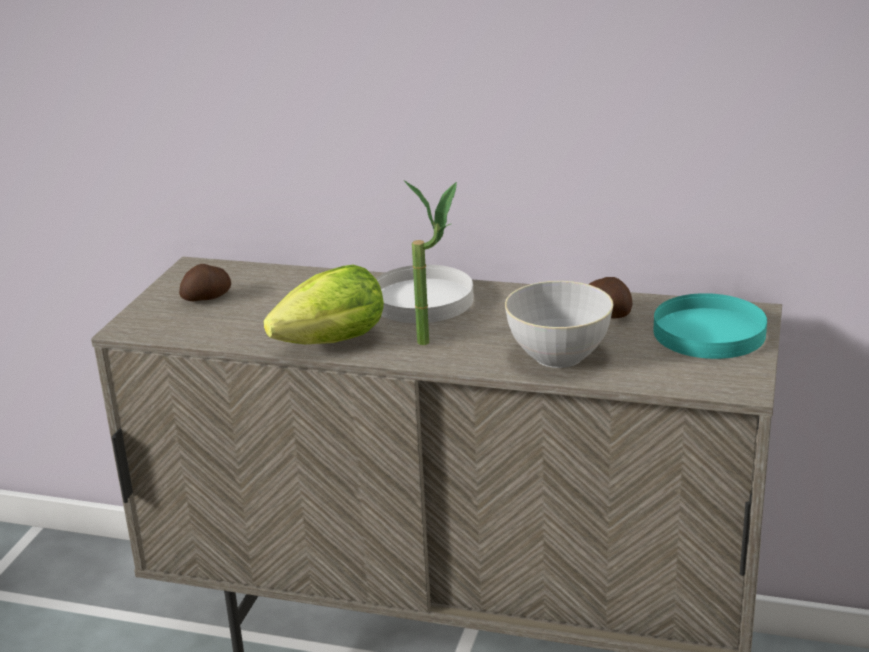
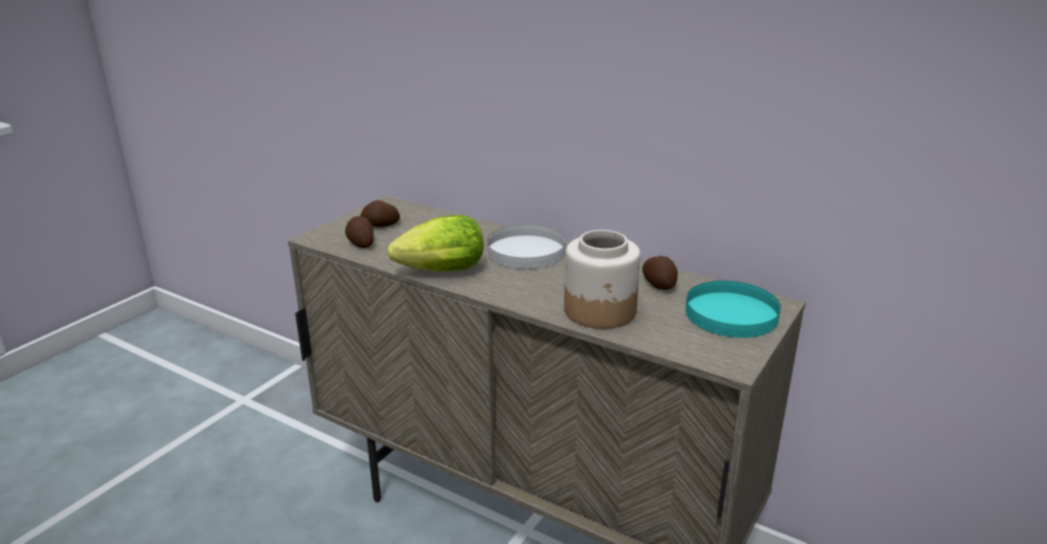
camera: 15 degrees right, 0 degrees up
potted plant [403,180,457,345] -> none
grey bowl [505,281,613,368] -> jar [564,230,641,329]
none -> potato [345,216,374,248]

